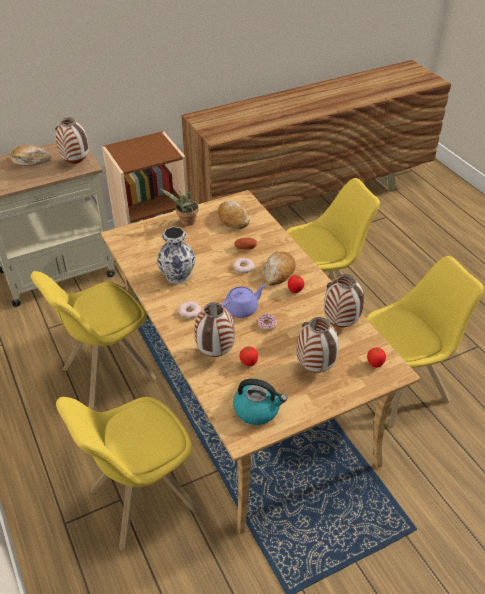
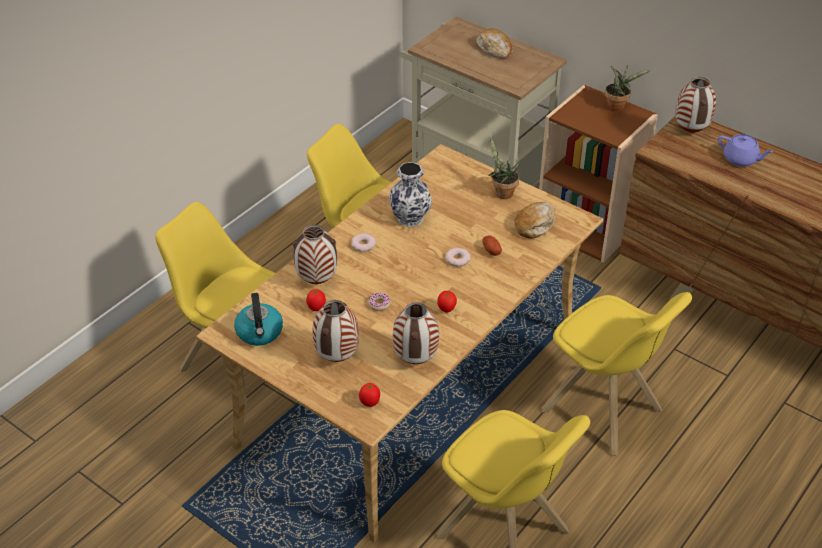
camera: 65 degrees right, 0 degrees up
vase [55,117,89,164] -> vase moved to [675,77,716,133]
purple teapot [221,284,266,318] -> purple teapot moved to [718,134,774,167]
bread [263,251,296,286] -> none
none -> potted plant [605,65,651,112]

